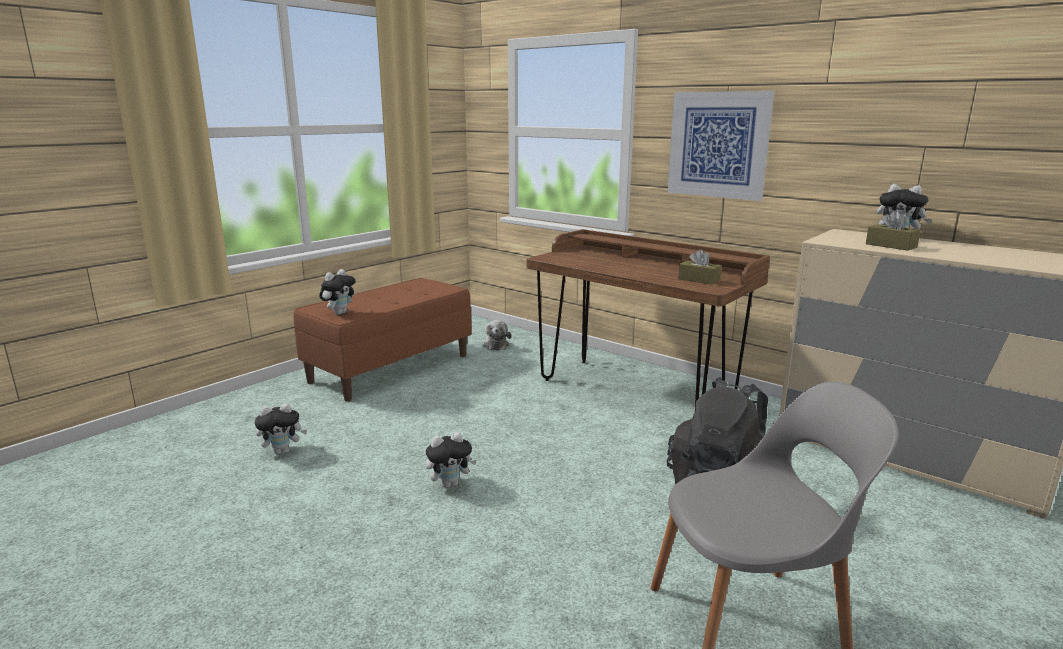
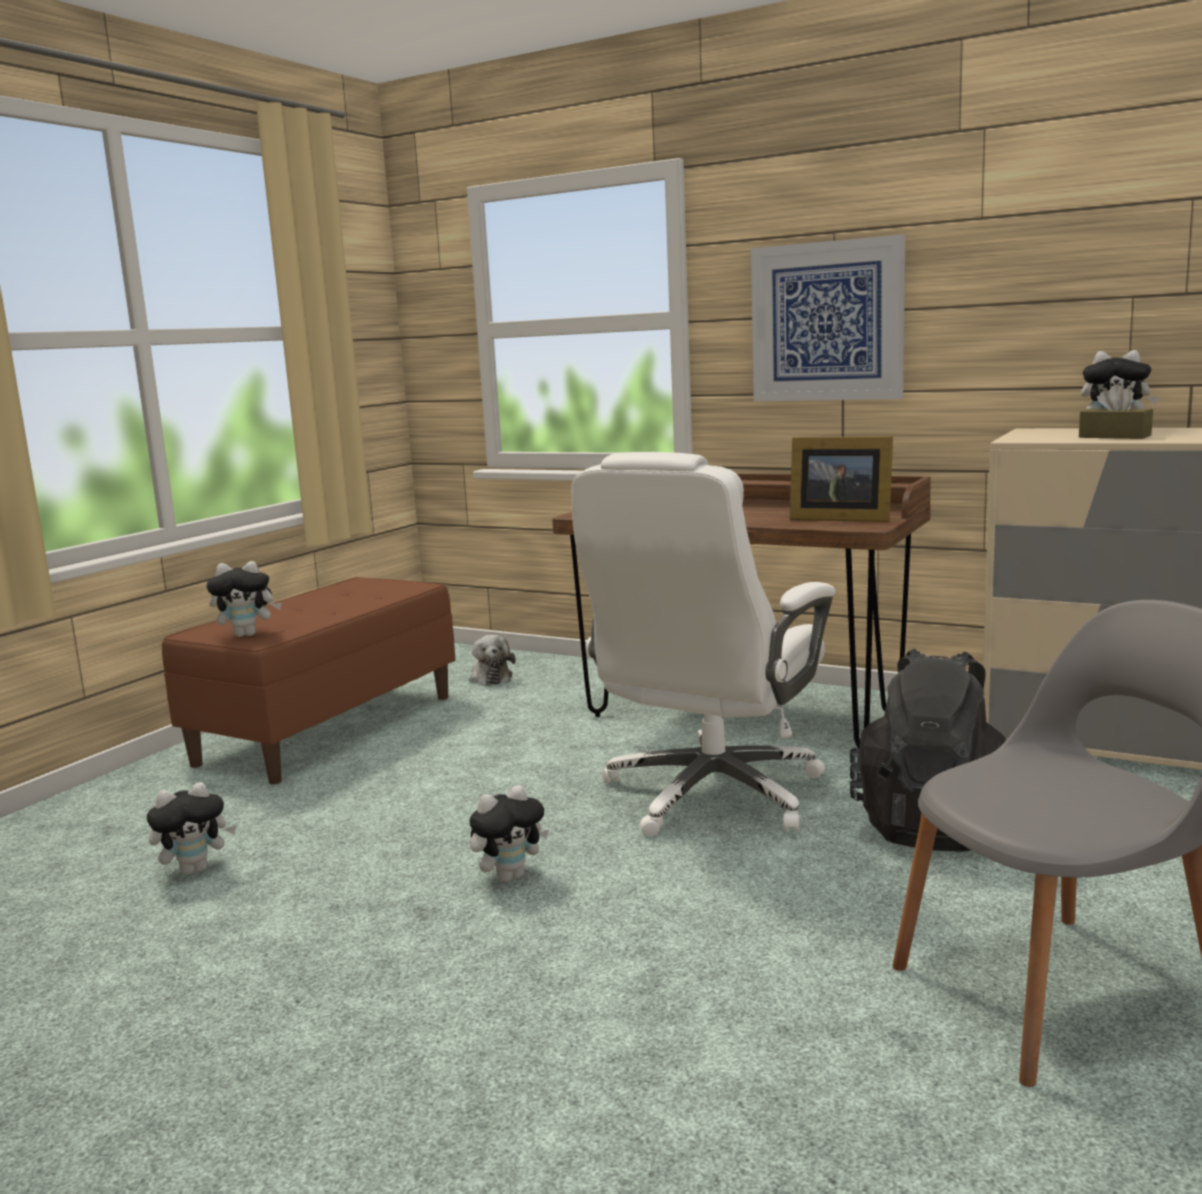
camera: 10 degrees left, 5 degrees down
plush toy [319,269,356,315] -> plush toy turned 60 degrees clockwise [206,561,282,637]
brown tissue box [678,249,721,285] -> picture frame [789,436,893,522]
none -> white office chair [571,452,835,837]

